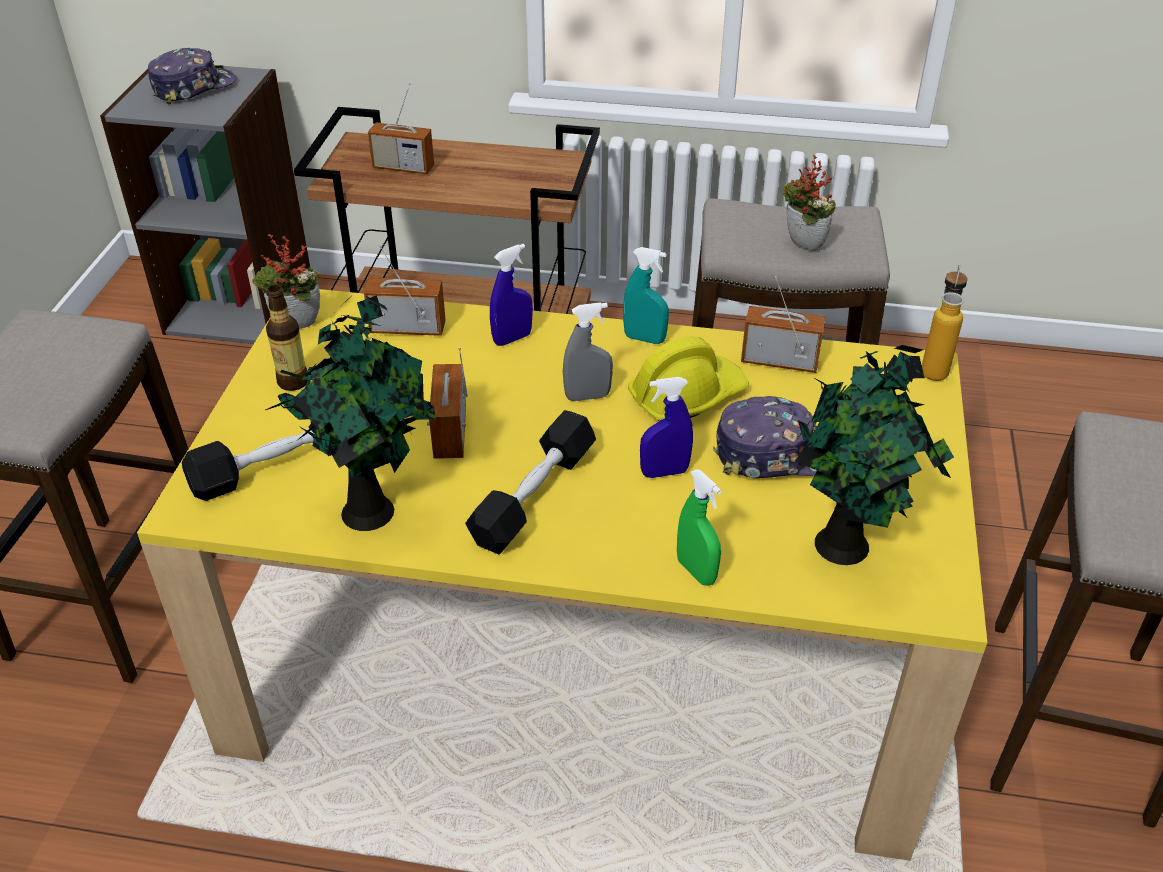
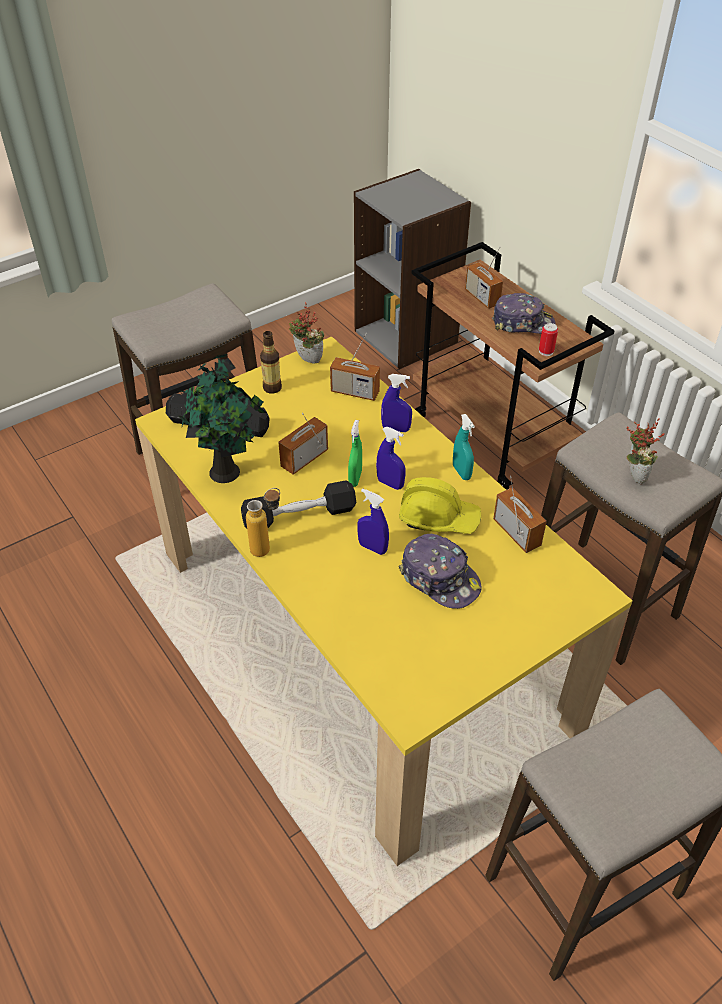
camera: 45 degrees right, 5 degrees up
cap [148,48,237,104] -> cap moved to [492,293,556,334]
radio [364,245,446,336] -> radio turned 150 degrees clockwise [330,332,380,401]
grey spray bottle [563,302,613,401] -> blue spray bottle [376,427,406,490]
green spray bottle [677,469,722,586] -> green spray bottle moved to [348,420,362,487]
potted plant [795,345,954,565] -> none
bottle [922,264,967,381] -> bottle moved to [246,488,280,557]
none -> can [539,323,558,356]

